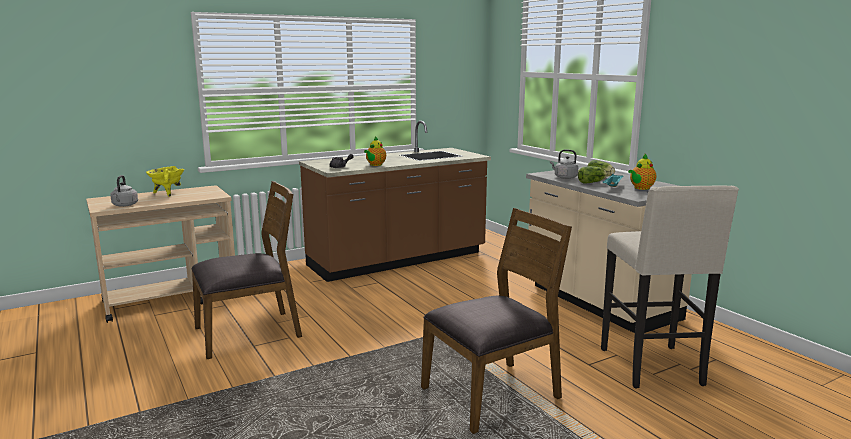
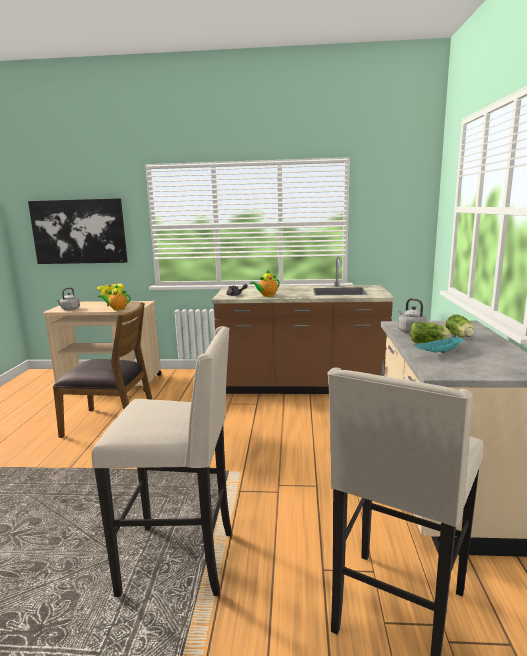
camera: 35 degrees right, 0 degrees up
brown chair [421,208,572,434] -> beige stool [91,326,232,597]
teapot [628,154,656,190] -> teapot moved to [98,285,131,311]
none -> picture [28,198,128,264]

